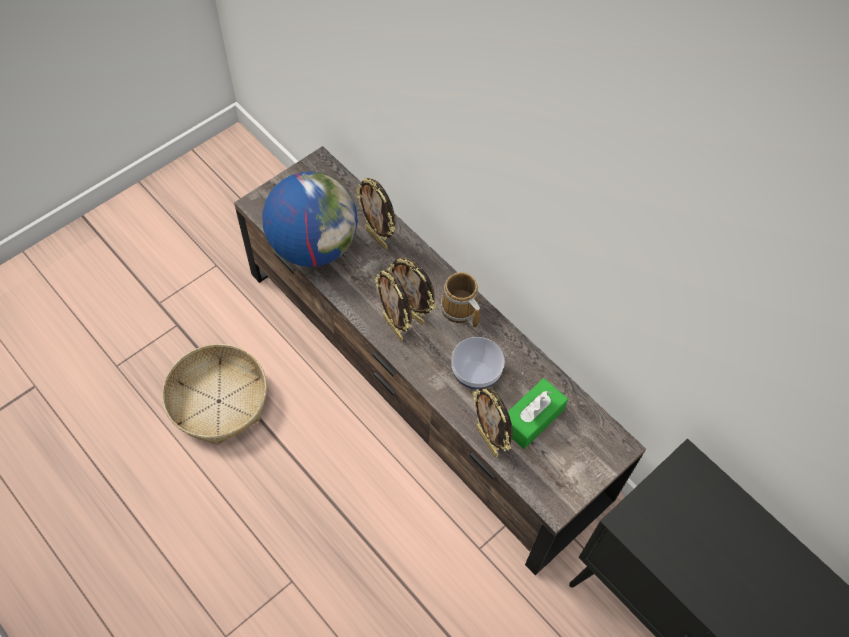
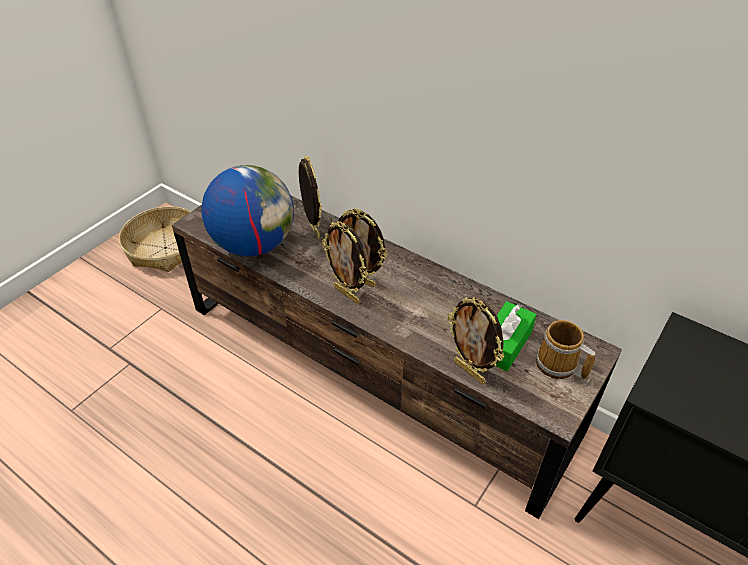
camera: 10 degrees left, 15 degrees down
basket [162,344,267,445] -> basket moved to [119,206,191,272]
picture frame [356,178,396,249] -> picture frame turned 150 degrees counterclockwise [299,156,322,238]
mug [441,272,480,328] -> mug moved to [536,320,596,379]
bowl [451,337,505,390] -> none

